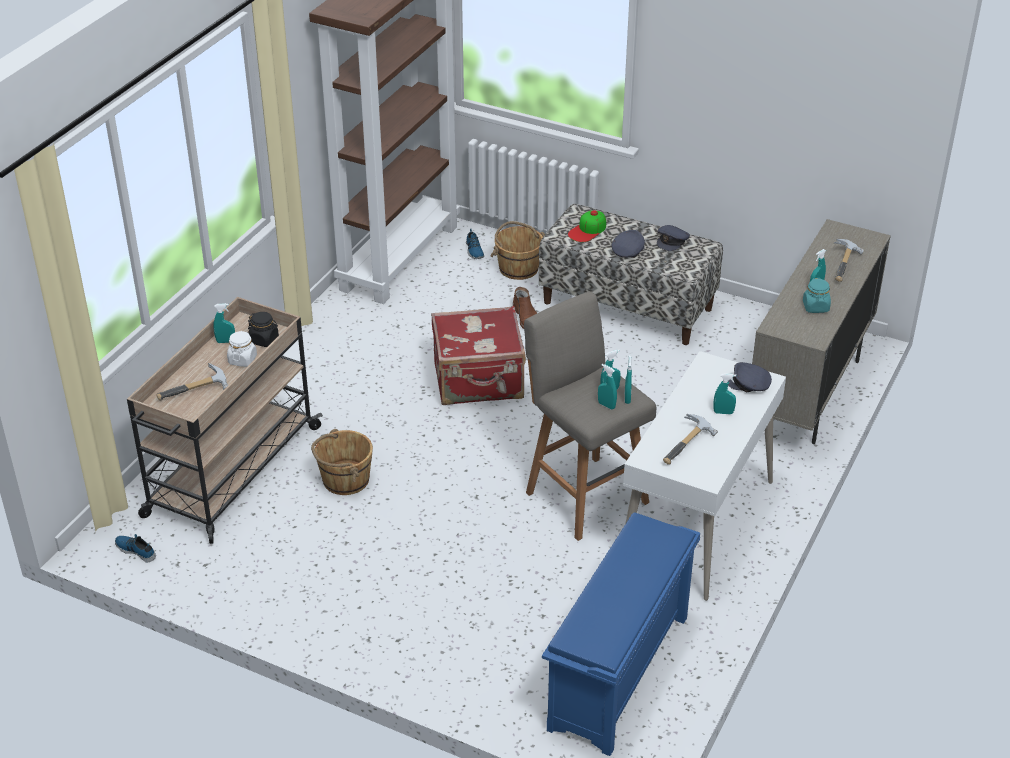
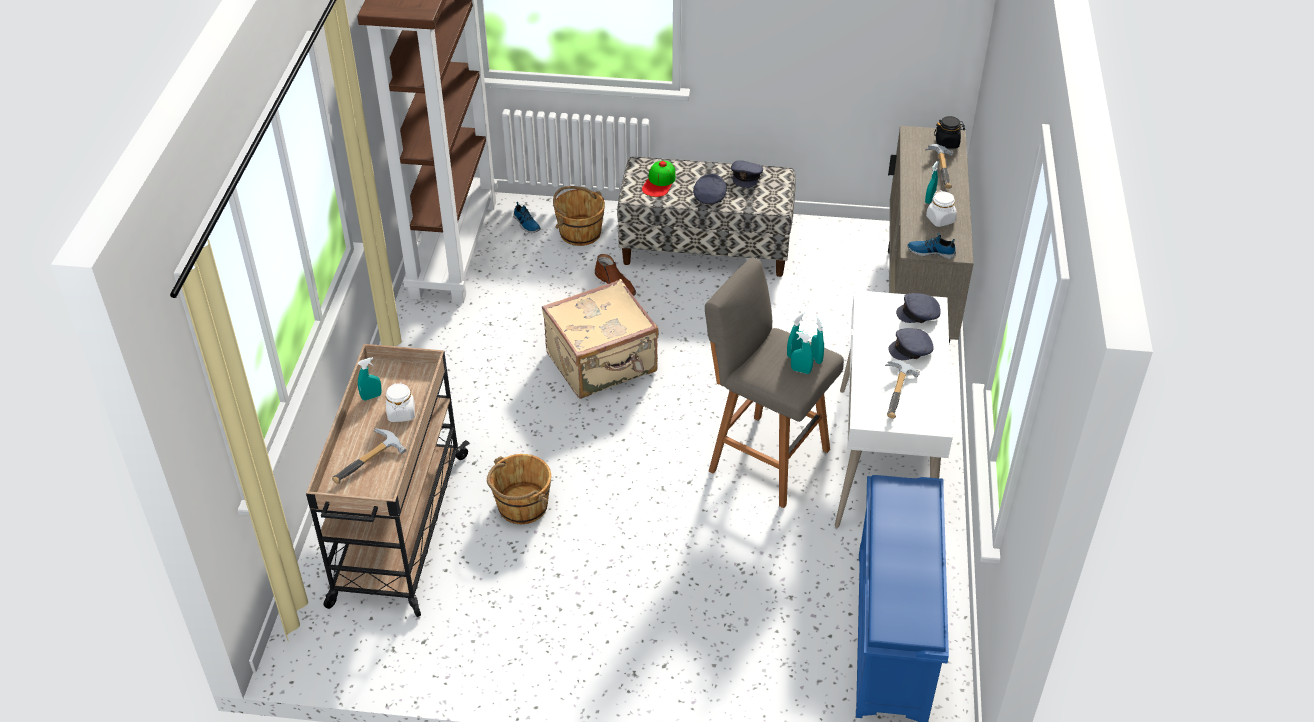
camera: 20 degrees left, 5 degrees up
shoe [115,534,156,562] -> shoe moved to [908,233,956,259]
black jar [248,312,279,347] -> black jar moved to [934,116,965,149]
red suitcase [431,306,526,405] -> beige suitcase [542,279,658,399]
turquoise spray bottle [713,373,736,414] -> grey cap [888,328,934,360]
turquoise jar [803,278,831,313] -> white jar [926,190,957,227]

